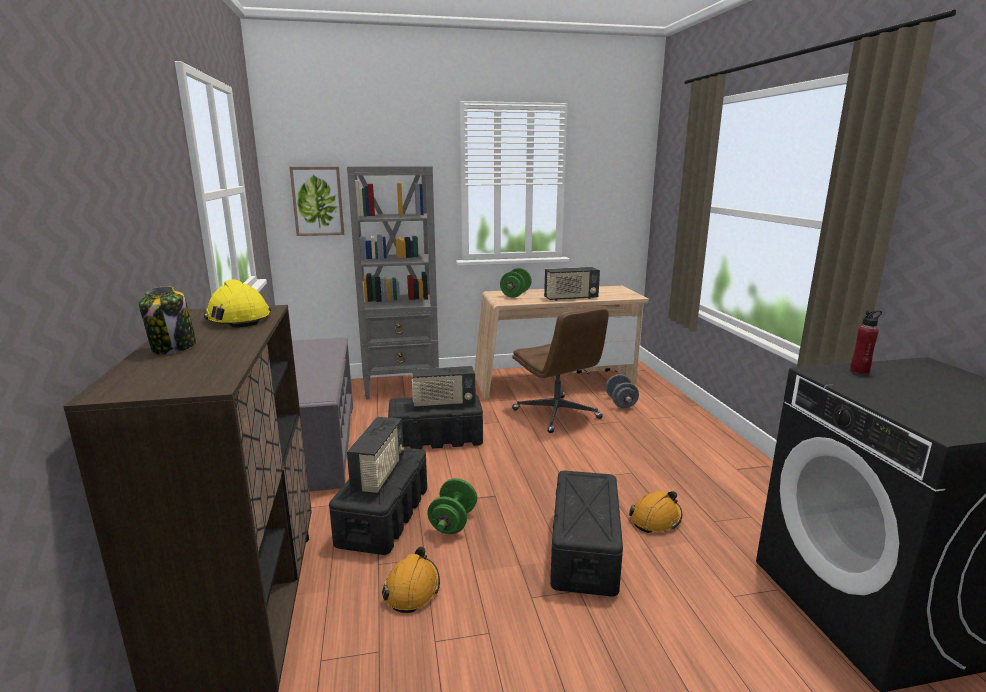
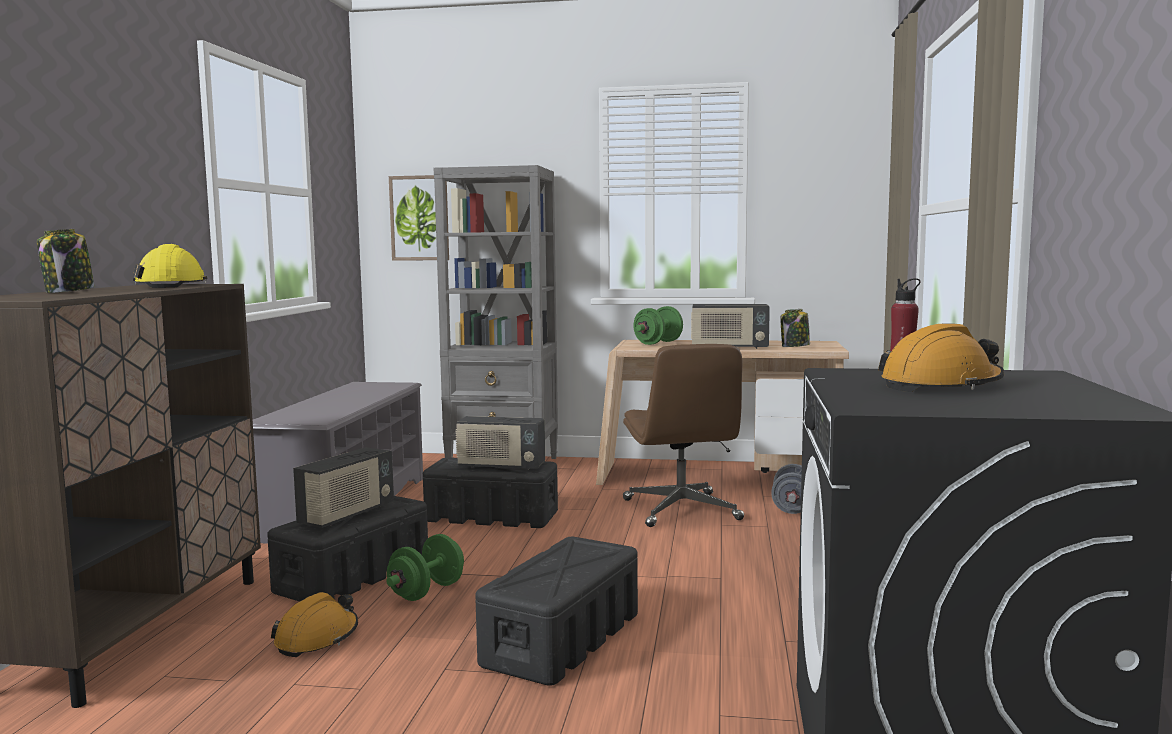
camera: 20 degrees right, 10 degrees down
orange hard hat [629,490,682,533] -> orange hard hat moved to [878,324,1004,392]
none -> jar [780,309,810,347]

